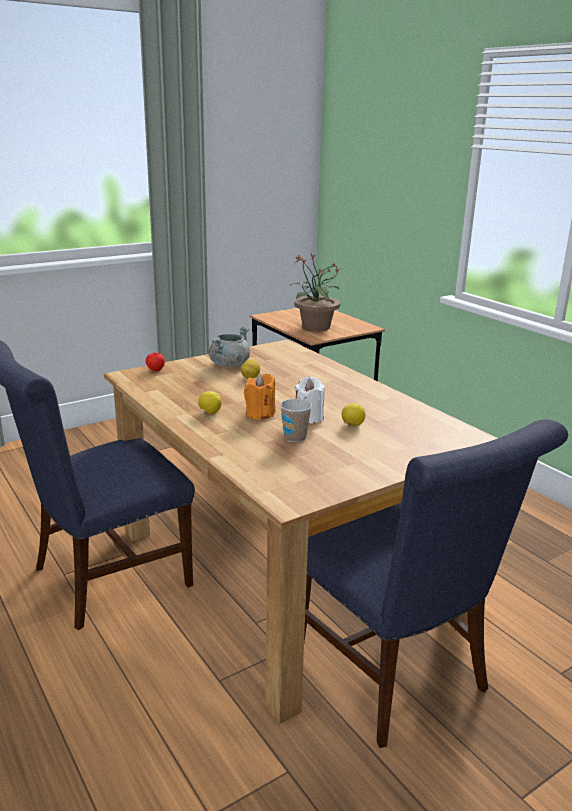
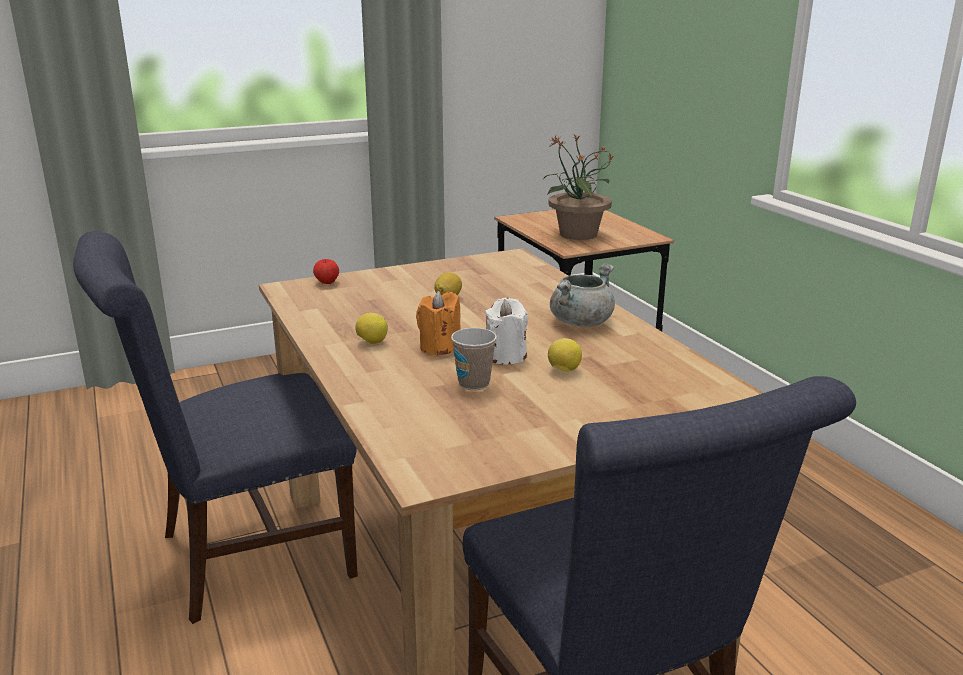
camera: 10 degrees right, 0 degrees up
grey cooking pot [209,326,250,367] -> grey cooking pot moved to [550,263,615,327]

